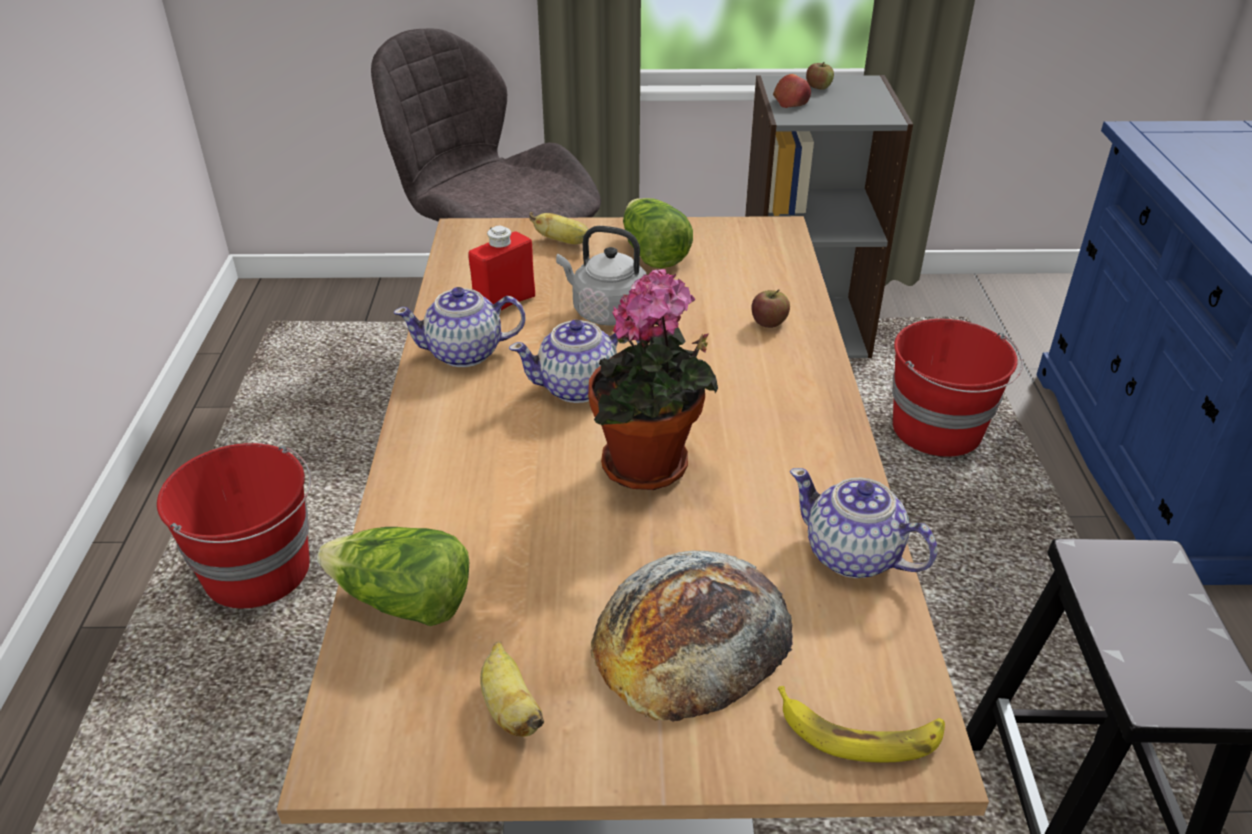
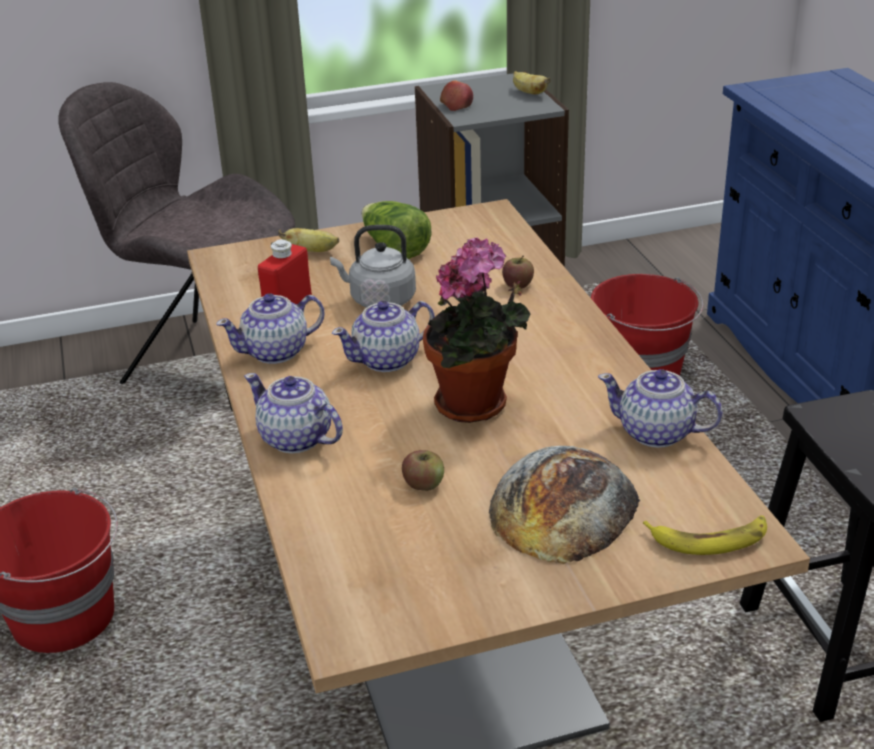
camera: 15 degrees left, 5 degrees down
lettuce [317,527,469,626] -> none
banana [480,641,544,737] -> banana moved to [513,71,551,94]
apple [806,62,834,90] -> apple moved to [402,450,444,491]
none -> teapot [244,373,343,454]

